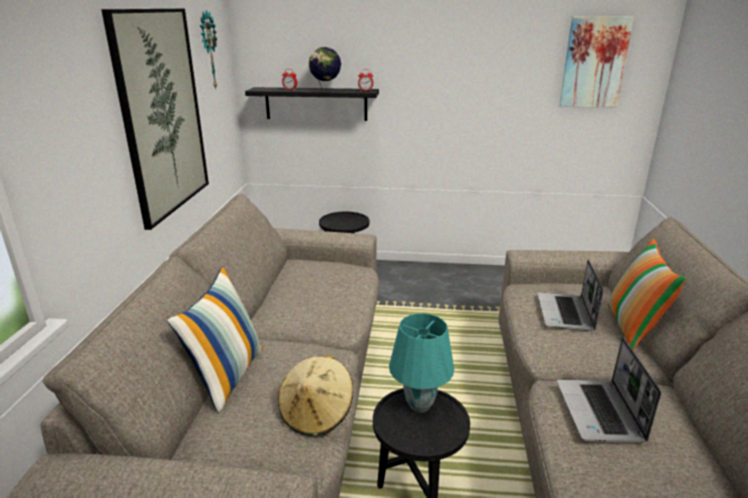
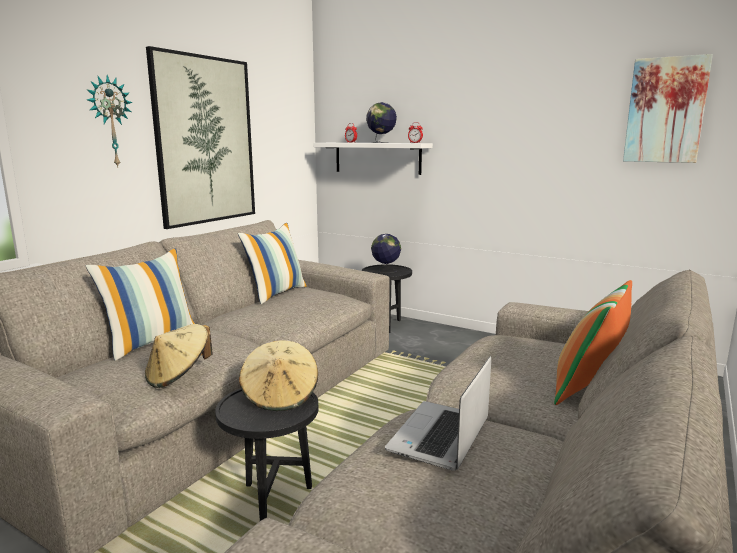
camera: 25 degrees right, 10 degrees down
wall clock [200,10,217,89] -> wall clock moved to [86,75,132,167]
black shelf [245,87,379,121] -> white shelf [314,143,433,175]
turquoise table lamp [389,313,454,413] -> beige hat [239,341,318,411]
laptop [537,259,603,331] -> none
none -> pillow [238,223,307,304]
none -> globe [371,234,401,273]

